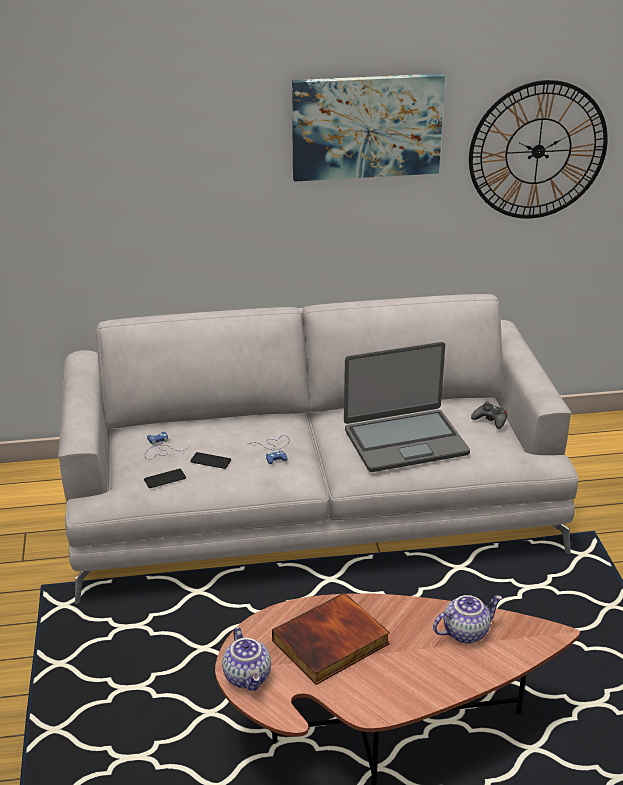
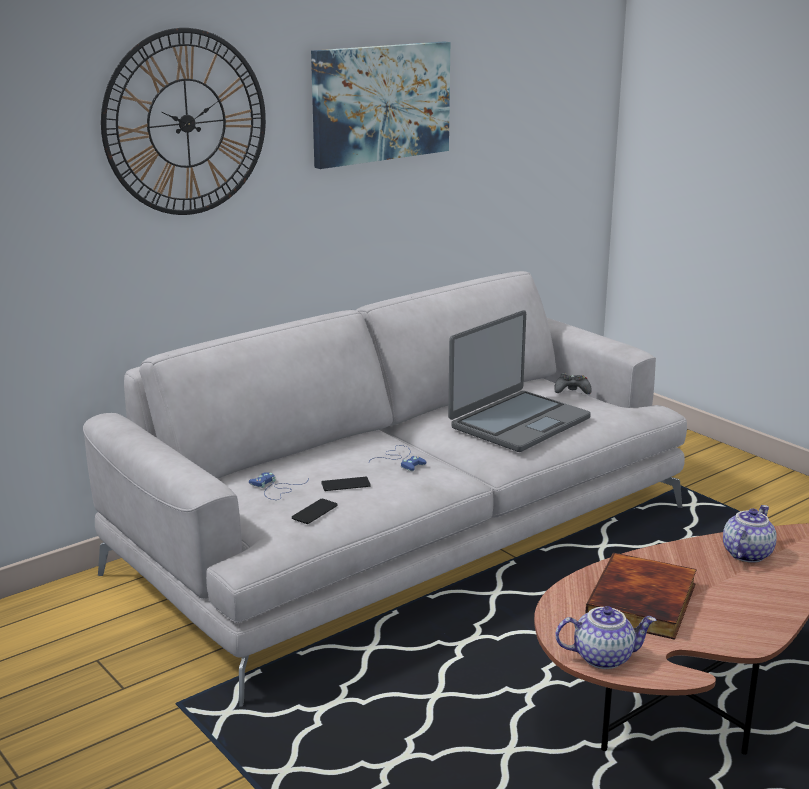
camera: 30 degrees left, 10 degrees down
teapot [222,627,271,691] -> teapot turned 45 degrees counterclockwise [555,606,656,669]
wall clock [469,80,608,219] -> wall clock moved to [101,28,266,215]

